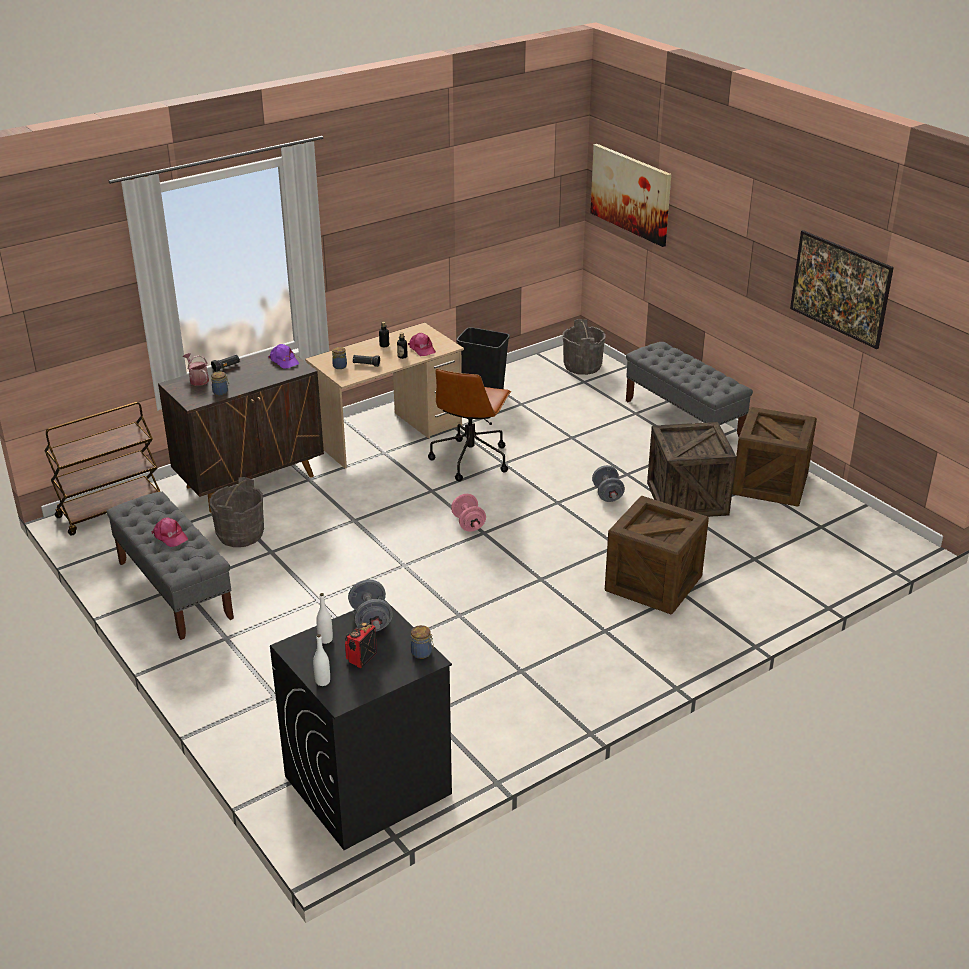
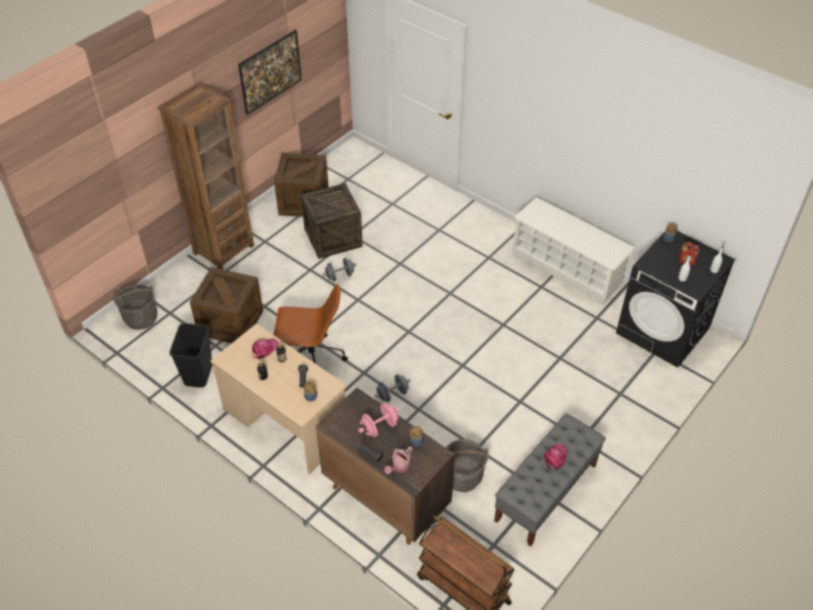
camera: 105 degrees left, 15 degrees up
purple cap [268,344,299,369] -> none
grey dumbbell [348,580,393,631] -> grey dumbbell moved to [375,374,411,402]
pink dumbbell [451,494,486,531] -> pink dumbbell moved to [358,403,400,437]
picture [590,144,671,247] -> none
crate [605,496,709,614] -> crate moved to [190,267,263,343]
grey bench [626,342,753,437] -> brown bookcase [159,83,254,270]
none -> white shoe rack [512,197,635,305]

